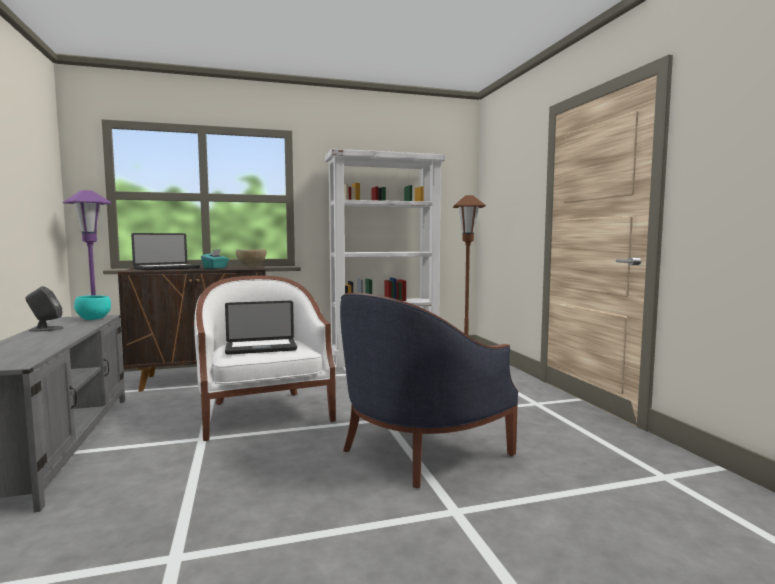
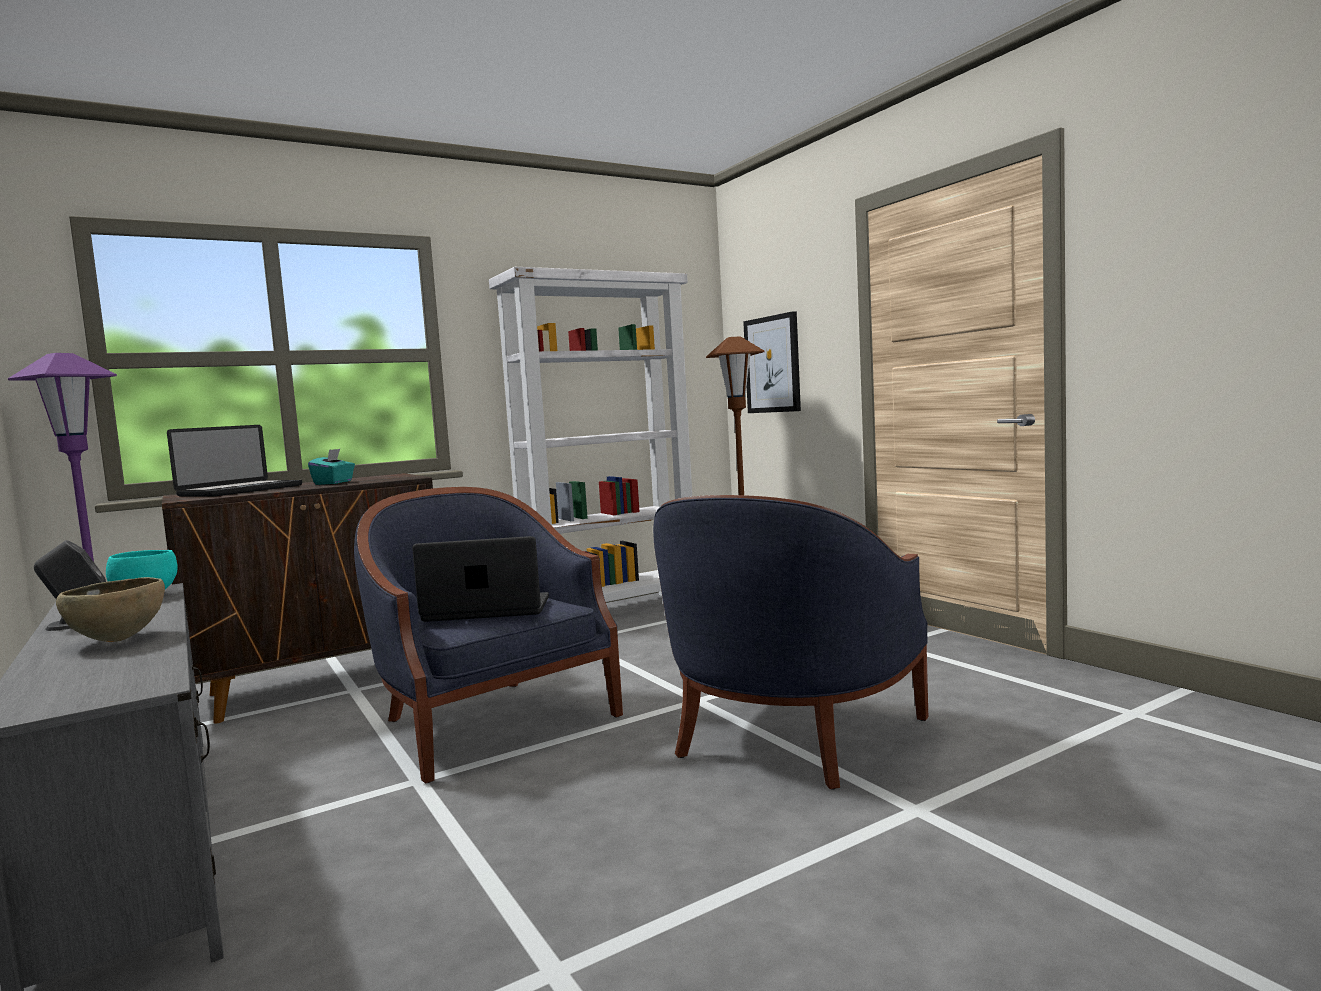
camera: 15 degrees left, 0 degrees up
white armchair [194,276,336,441] -> blue armchair [354,487,623,784]
laptop [225,301,297,355] -> laptop turned 150 degrees counterclockwise [412,536,549,622]
brown bowl [236,249,267,268] -> brown bowl moved to [56,577,165,642]
none -> picture [743,311,801,413]

